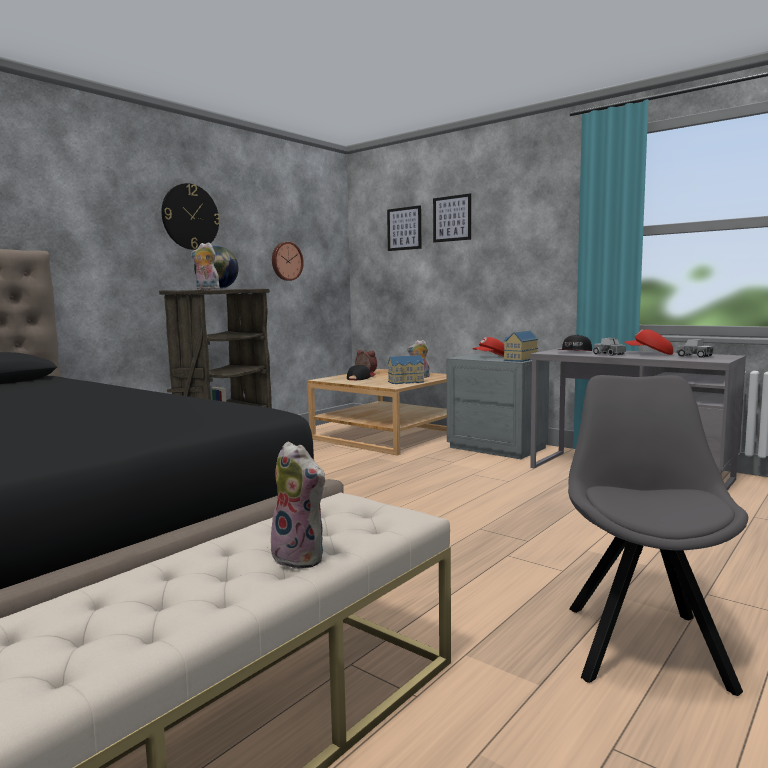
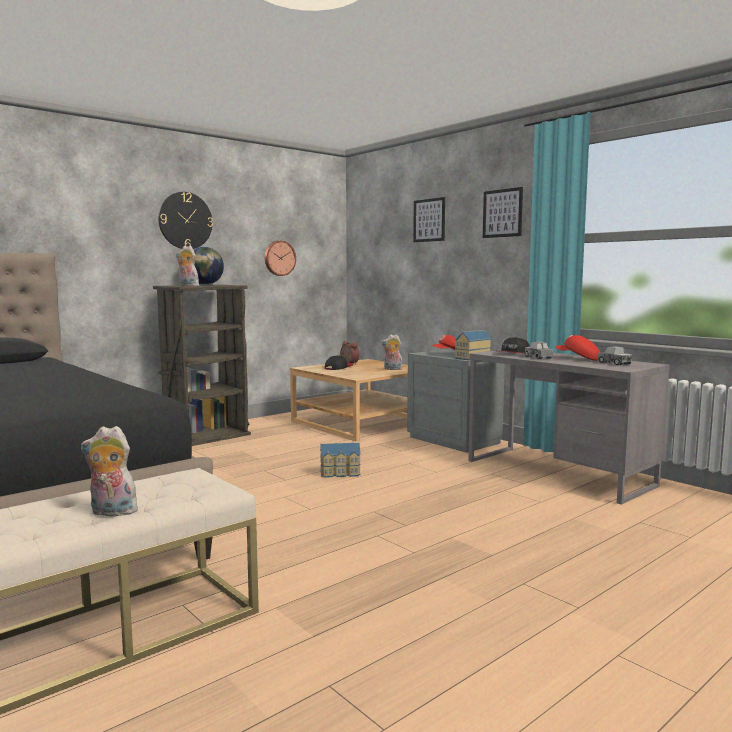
camera: 10 degrees right, 0 degrees up
plush toy [268,442,325,570] -> plush toy turned 135 degrees clockwise [81,426,138,517]
picture [387,205,421,251] -> picture moved to [483,187,523,238]
toy house [388,355,425,384] -> toy house moved to [320,443,361,478]
grey chair [568,375,748,696] -> none

